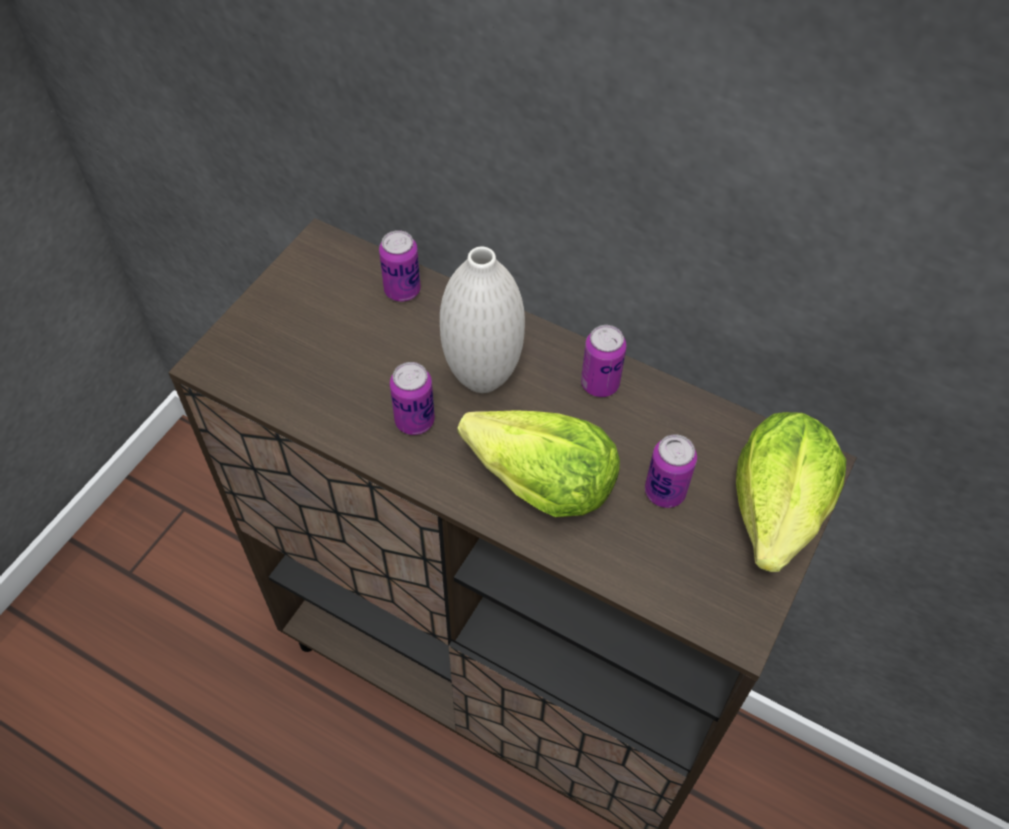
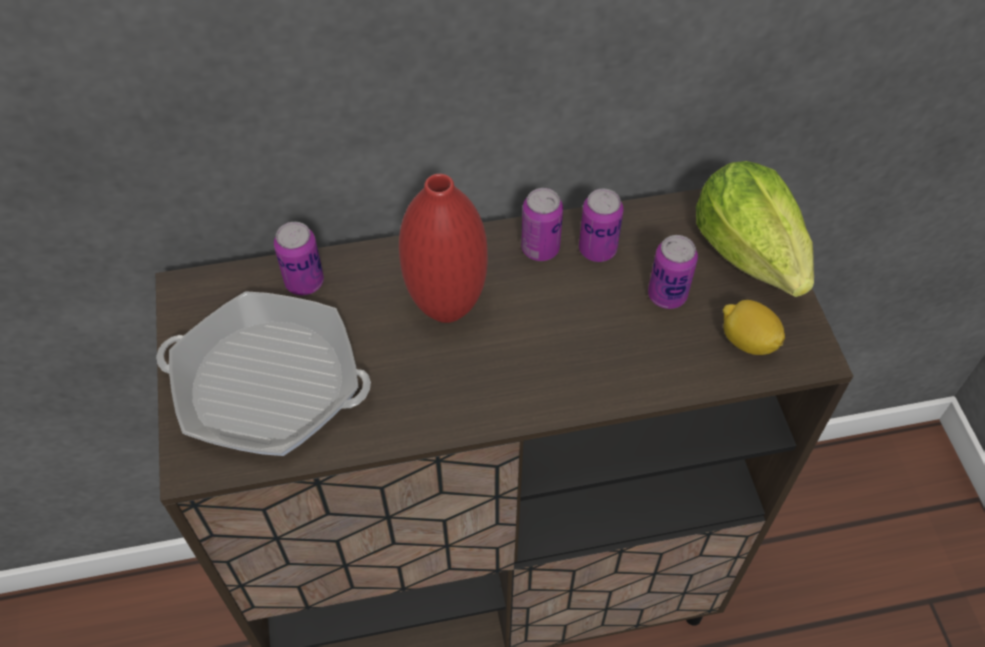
camera: 40 degrees left, 0 degrees up
can [390,362,435,435] -> can moved to [579,189,624,262]
white vase [440,247,525,393] -> red vase [399,174,488,323]
lettuce [457,410,620,517] -> none
none -> frying pan [156,291,371,456]
none -> lemon [723,300,785,355]

